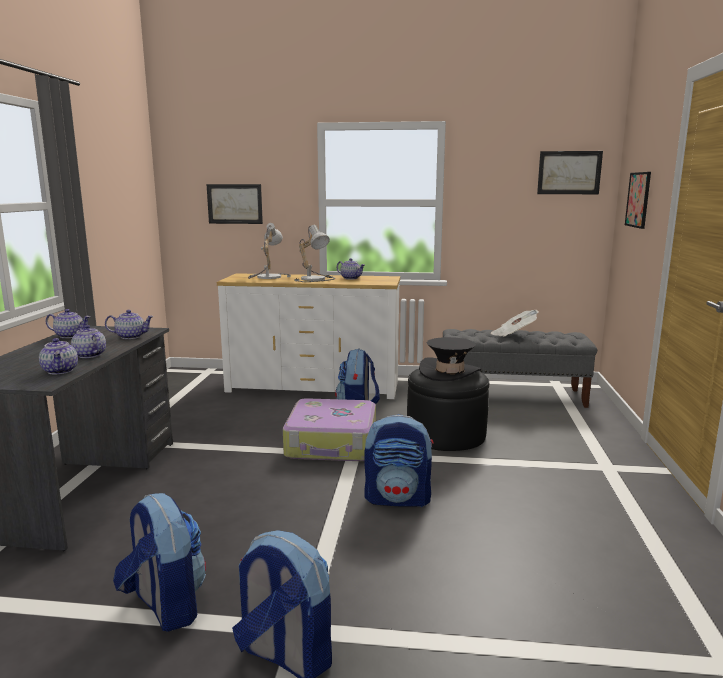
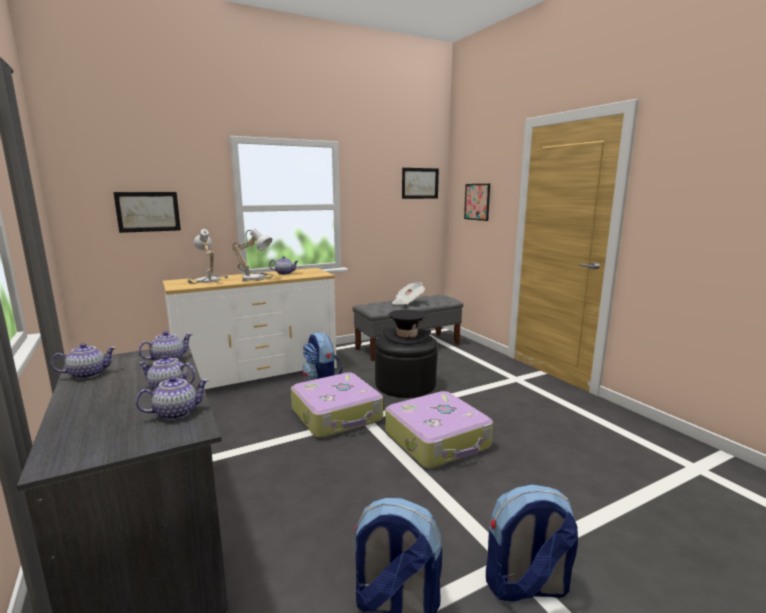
camera: 35 degrees left, 0 degrees up
teapot [39,338,78,374] -> teapot turned 60 degrees counterclockwise [135,376,209,420]
backpack [364,414,434,507] -> suitcase [385,391,493,469]

